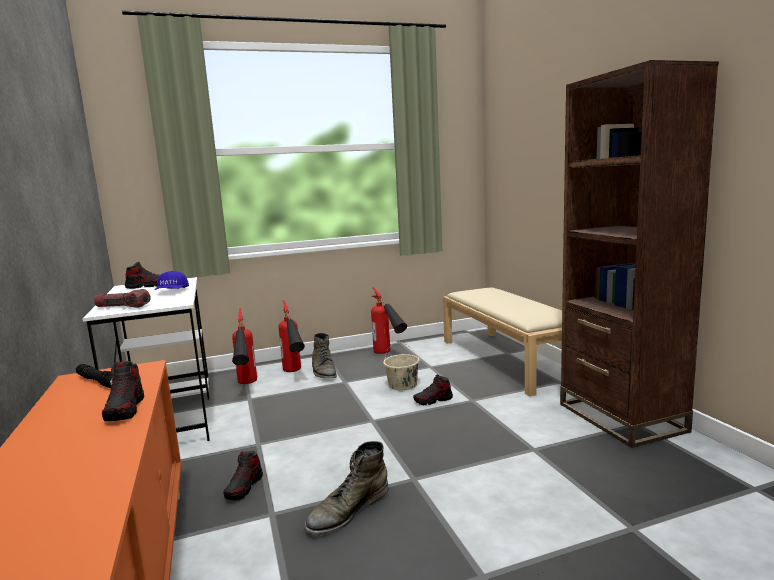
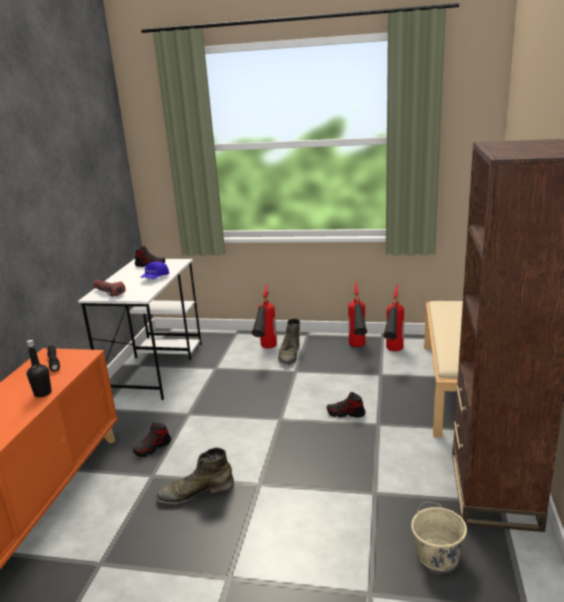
camera: 30 degrees right, 10 degrees up
shoe [102,361,144,421] -> black bottle [27,340,52,397]
fire extinguisher [232,308,257,384] -> fire extinguisher moved to [383,285,404,351]
beige bucket [383,342,420,390] -> beige bucket moved to [411,502,467,571]

